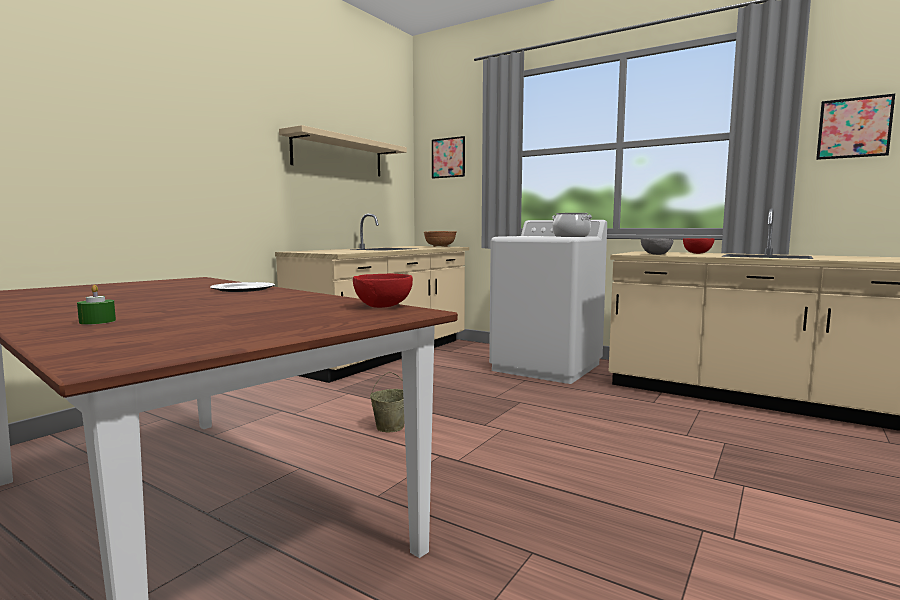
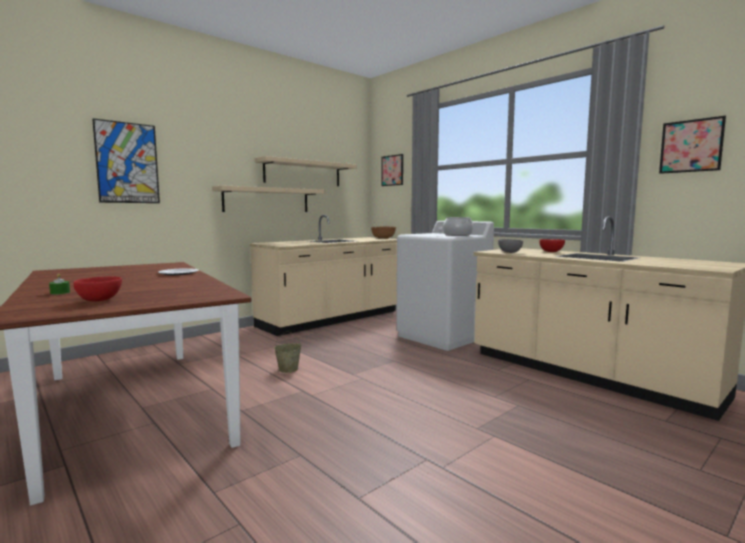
camera: 15 degrees right, 0 degrees up
red bowl [353,274,413,308] -> red bowl moved to [73,277,122,301]
none -> picture [92,118,160,203]
none -> beige shelf [212,185,325,212]

